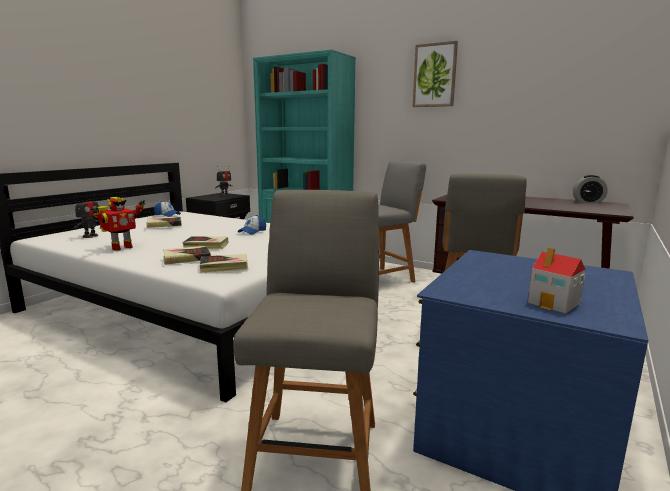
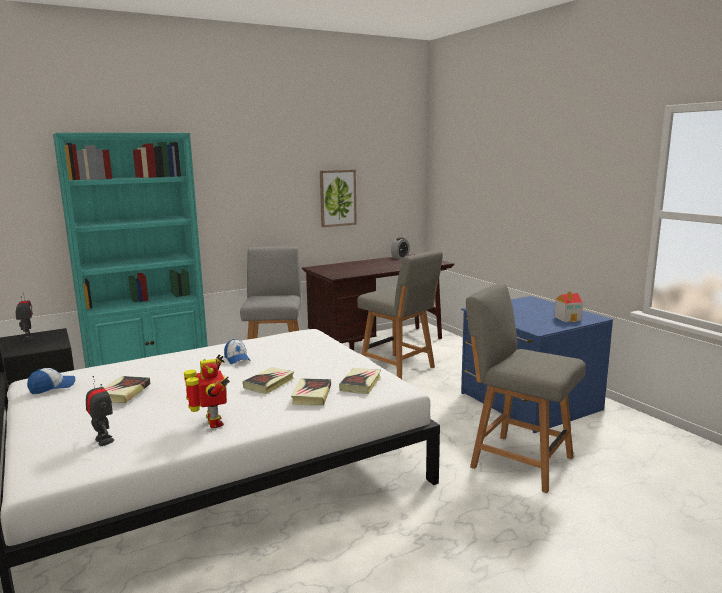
camera: 60 degrees left, 0 degrees up
picture [413,41,458,107] -> picture moved to [320,170,357,227]

